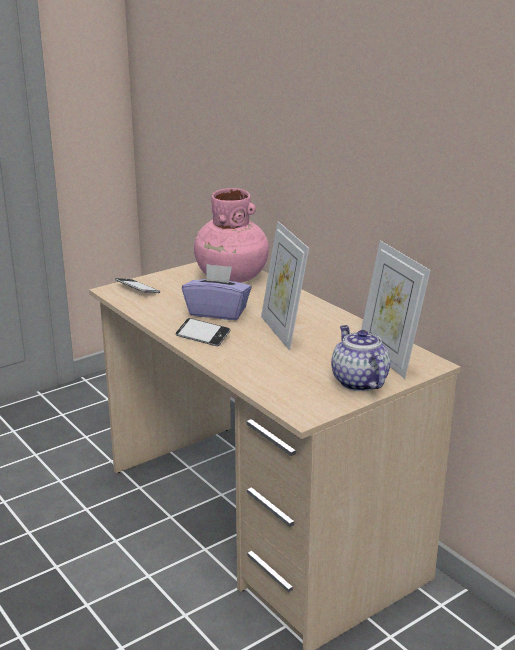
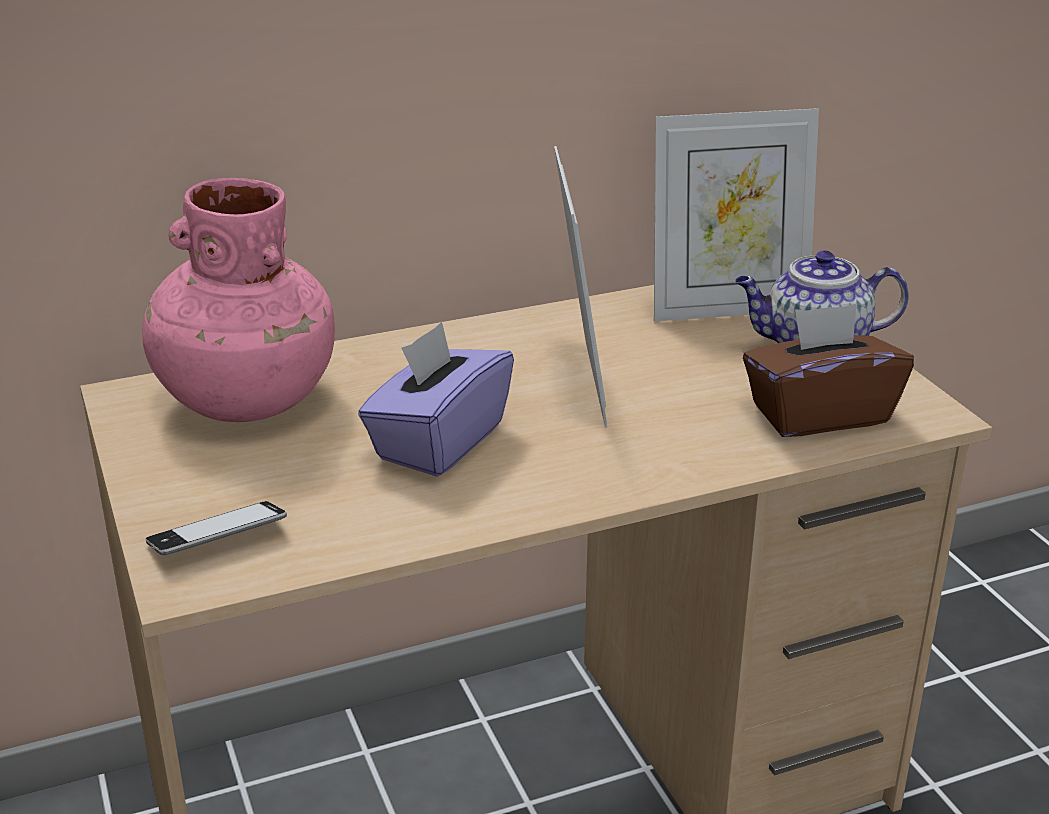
camera: 75 degrees left, 5 degrees up
phone [176,318,230,346] -> none
picture frame [261,221,309,351] -> picture frame turned 90 degrees counterclockwise [554,146,607,428]
none -> brown tissue box [743,304,914,437]

